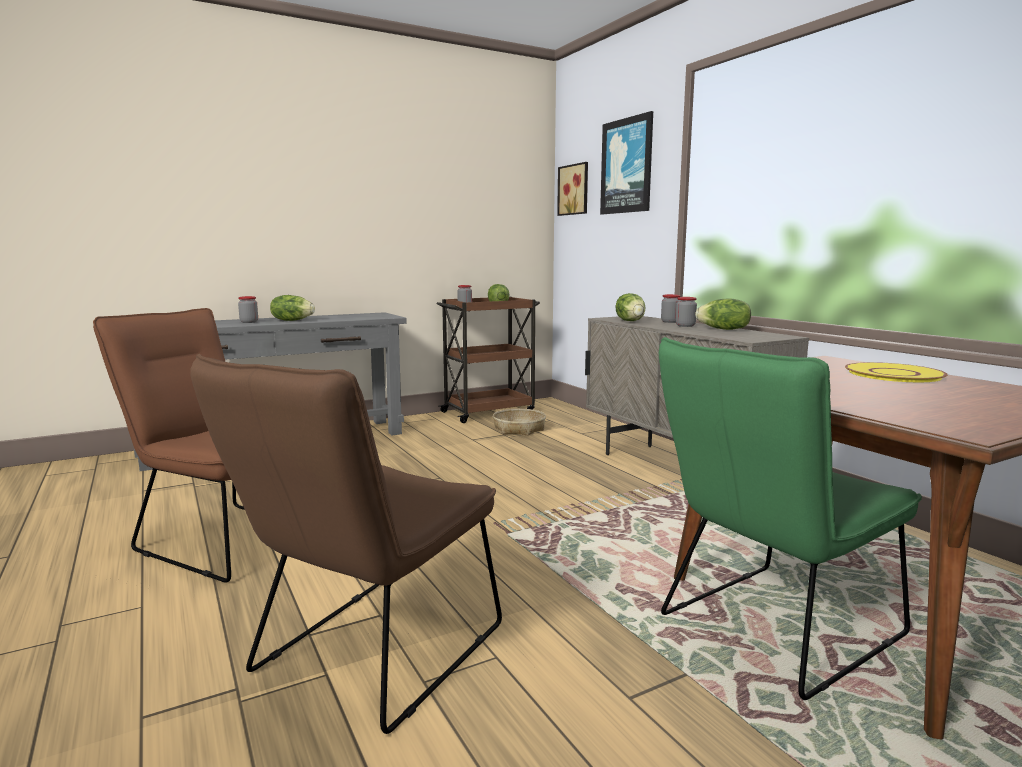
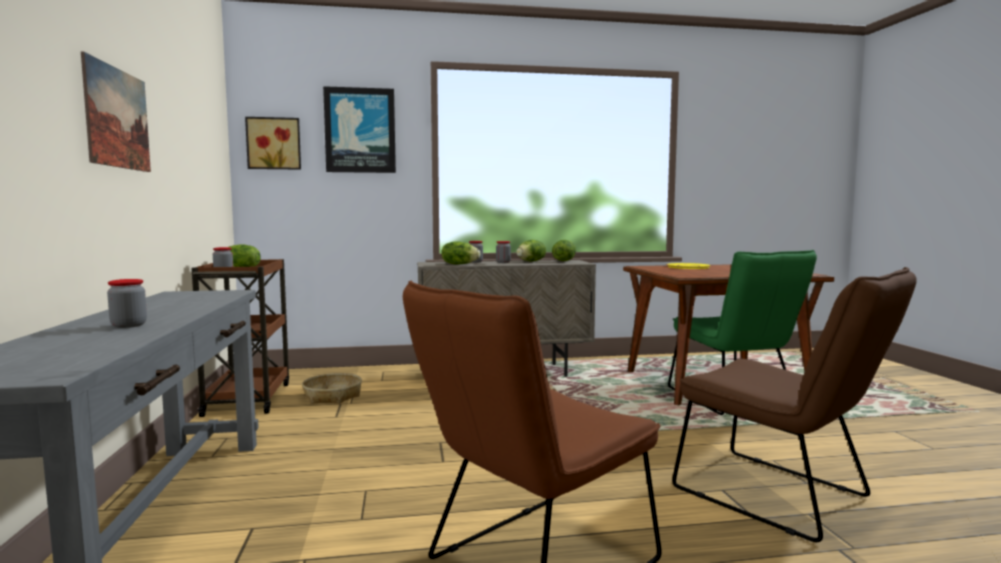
camera: 70 degrees left, 5 degrees down
lettuce [270,295,315,321] -> lettuce moved to [552,240,576,261]
none -> picture [81,52,151,172]

